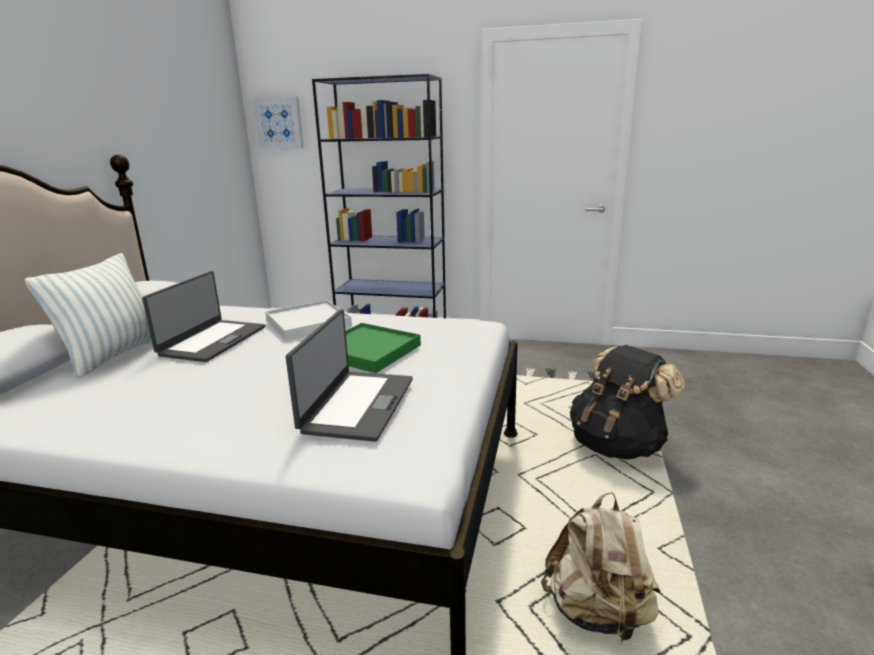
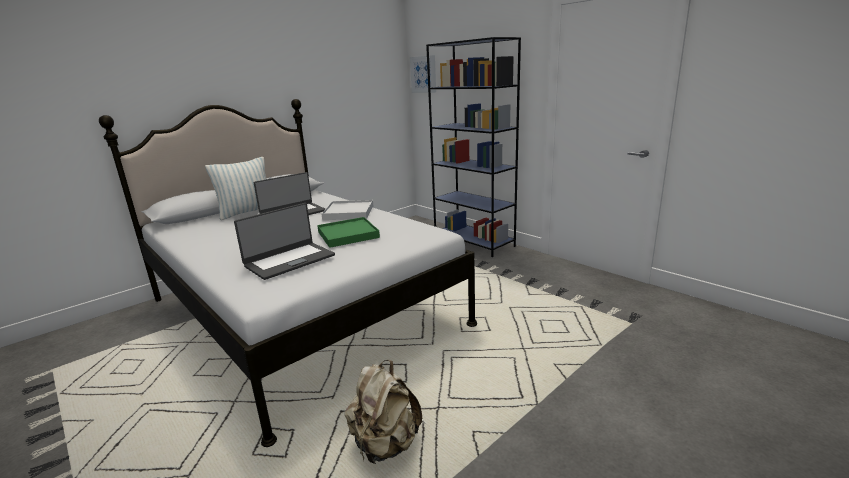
camera: 35 degrees right, 0 degrees up
black backpack [570,345,685,459] -> none

